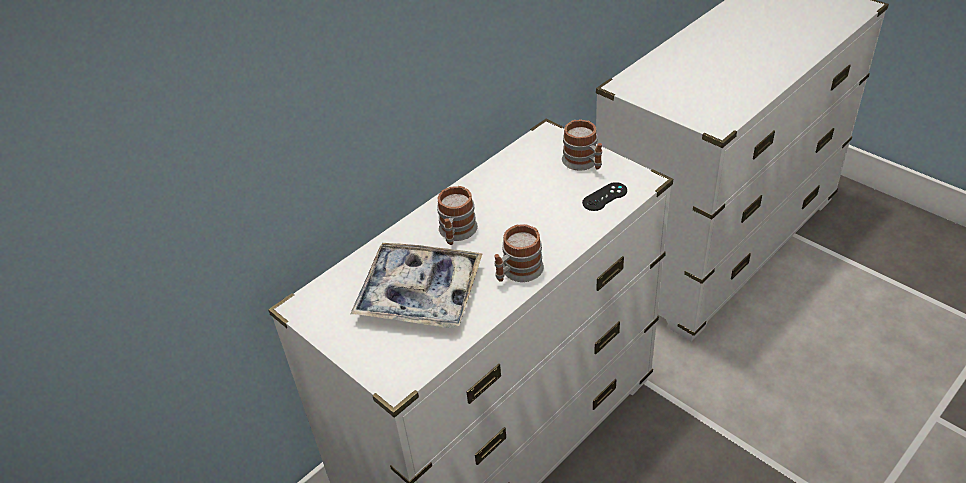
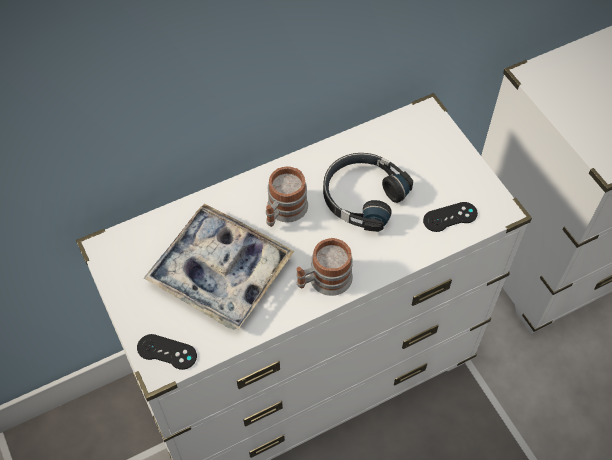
camera: 15 degrees right, 15 degrees up
mug [562,120,602,171] -> none
none -> black game controller [137,334,197,370]
none -> black headphones [323,153,413,232]

